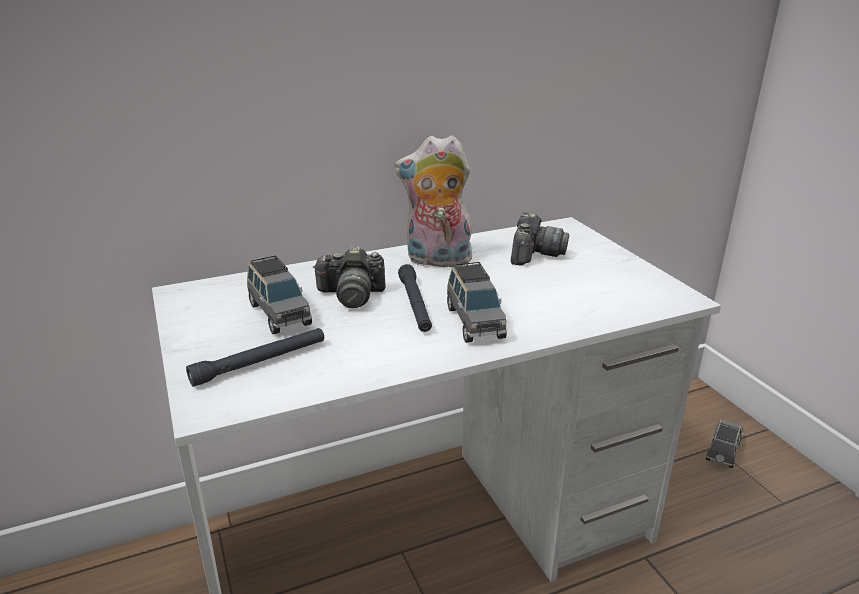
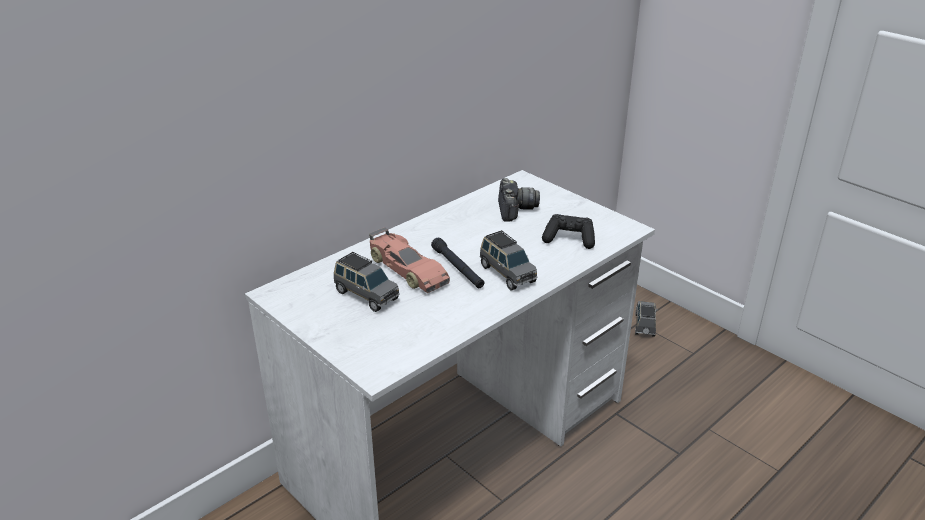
camera: 20 degrees left, 5 degrees up
black flashlight [186,328,324,387] -> none
camera [313,246,386,308] -> toy car [369,227,450,293]
plush toy [394,135,472,267] -> none
none -> black game controller [542,214,595,249]

